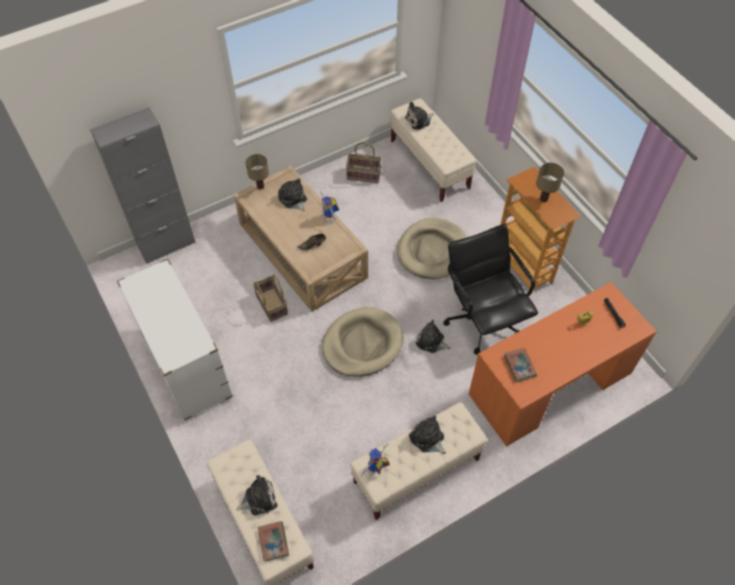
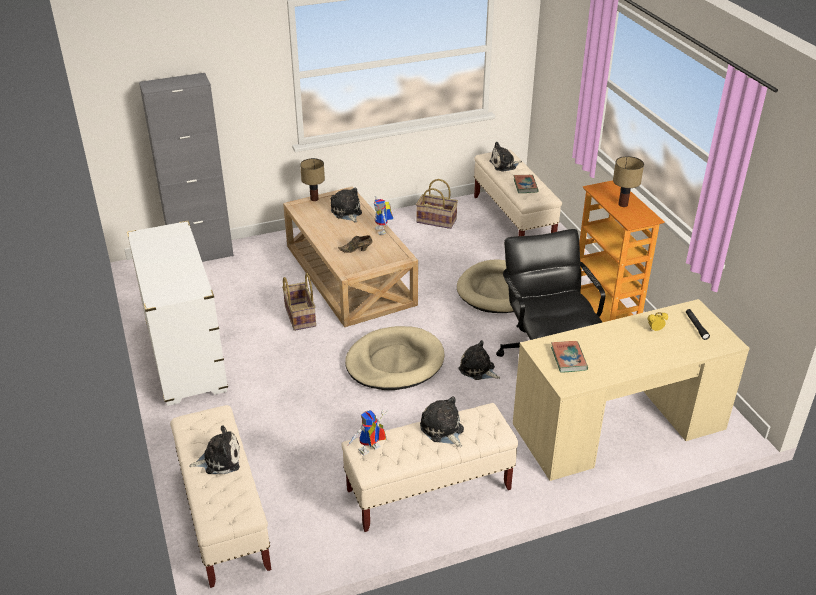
camera: 10 degrees right, 20 degrees down
book [258,521,289,562] -> book moved to [513,175,539,193]
orange desk [469,282,657,447] -> beige desk [513,299,750,481]

